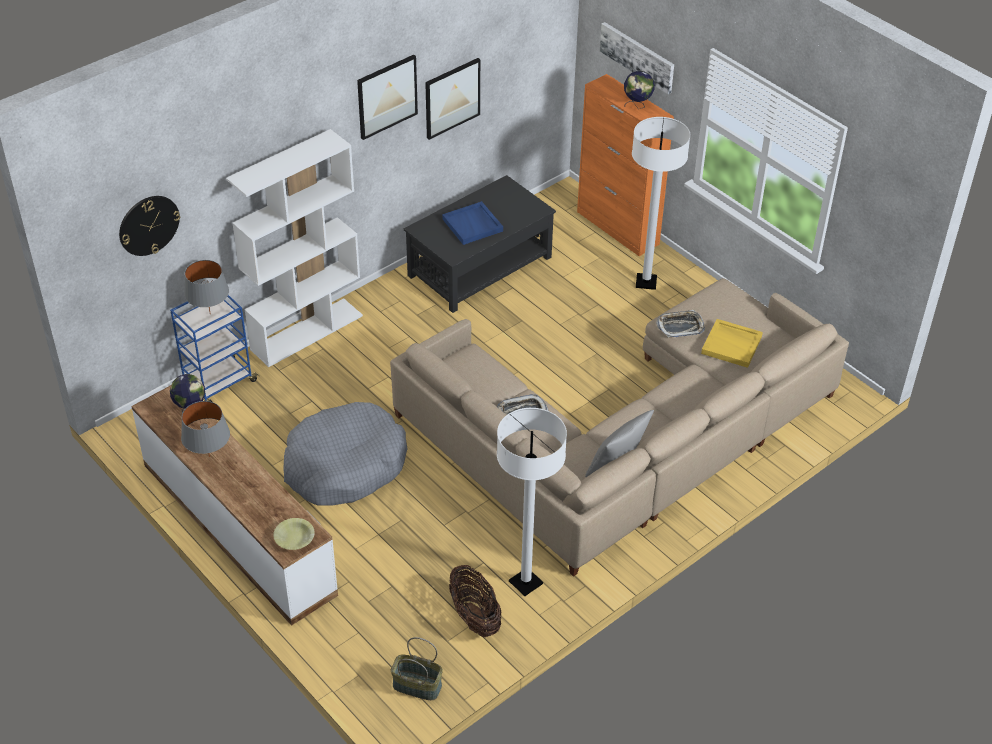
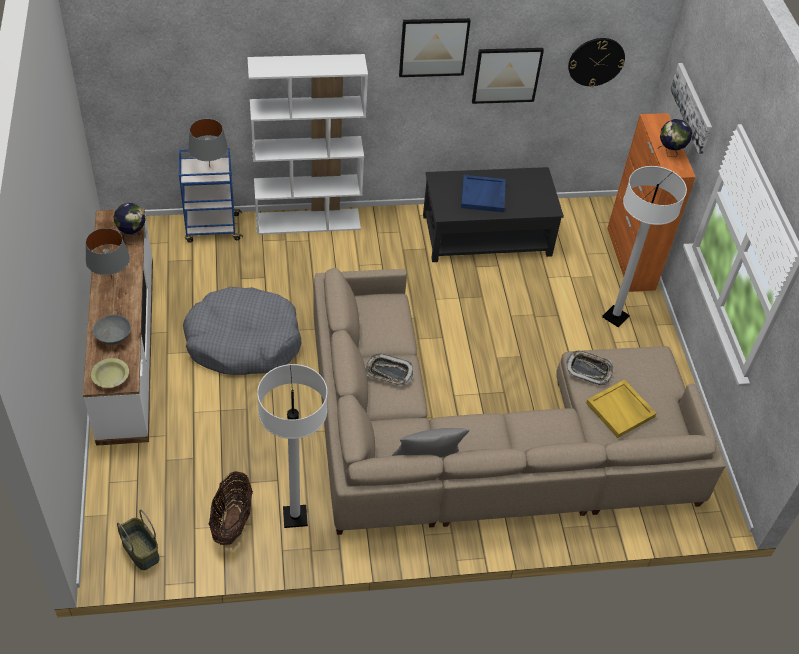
camera: 30 degrees right, 5 degrees up
wall clock [119,196,180,256] -> wall clock moved to [568,38,625,87]
none -> grey bowl [93,315,131,345]

